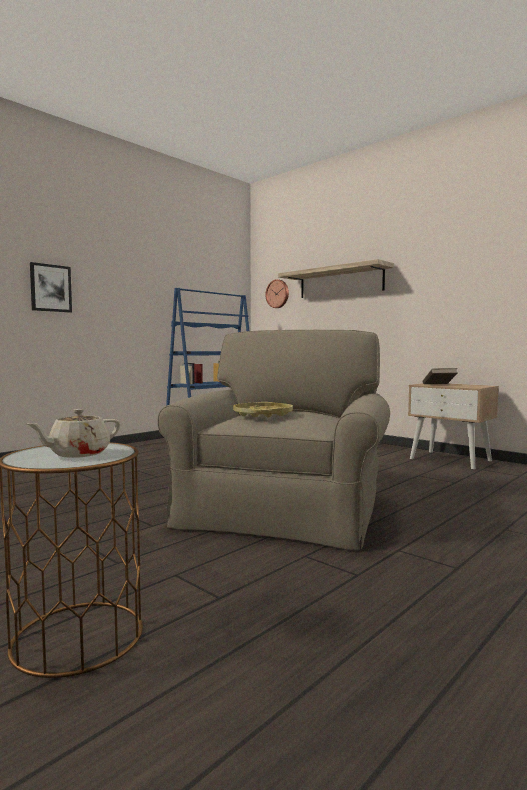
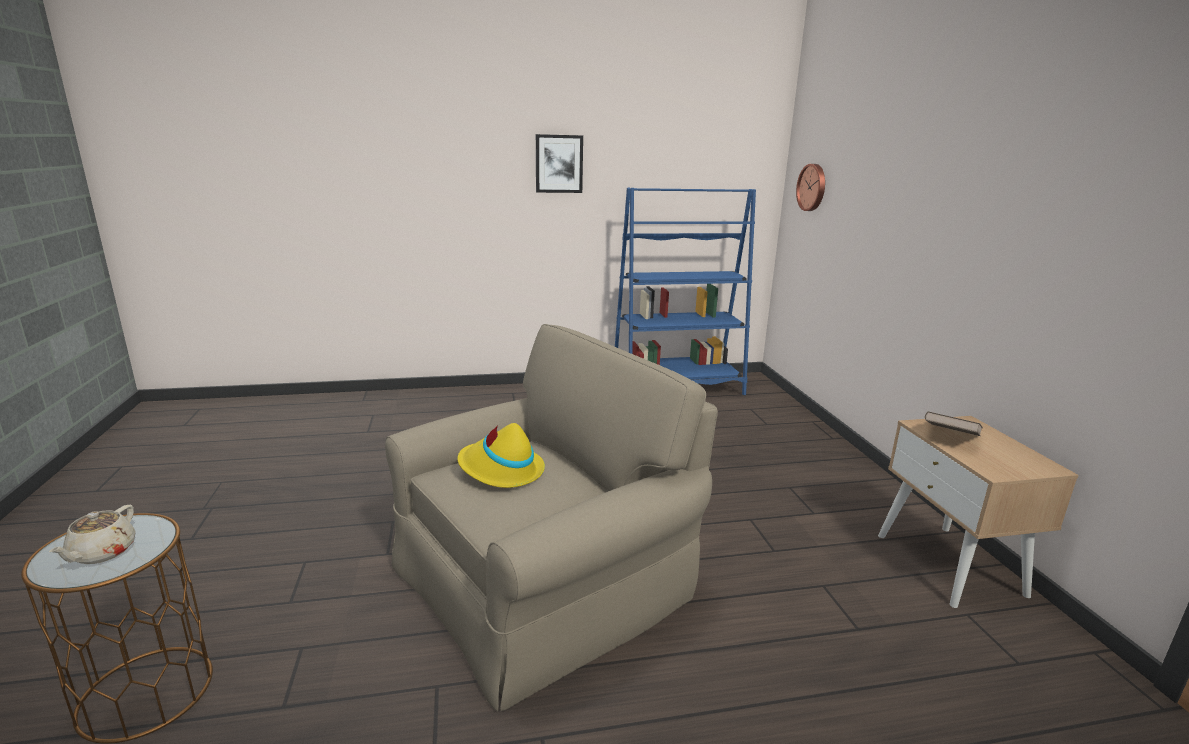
camera: 35 degrees right, 15 degrees up
beige teapot [27,409,120,458] -> beige teapot turned 75 degrees counterclockwise [49,505,136,564]
picture [30,262,72,313] -> picture moved to [536,134,583,193]
yellow tray [233,402,293,417] -> yellow hat [457,423,545,488]
shelf [278,259,394,298] -> none

